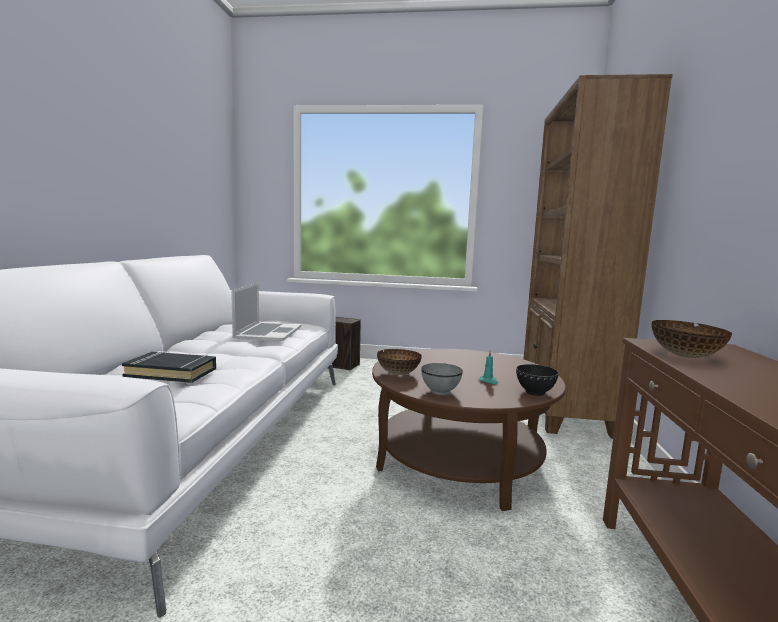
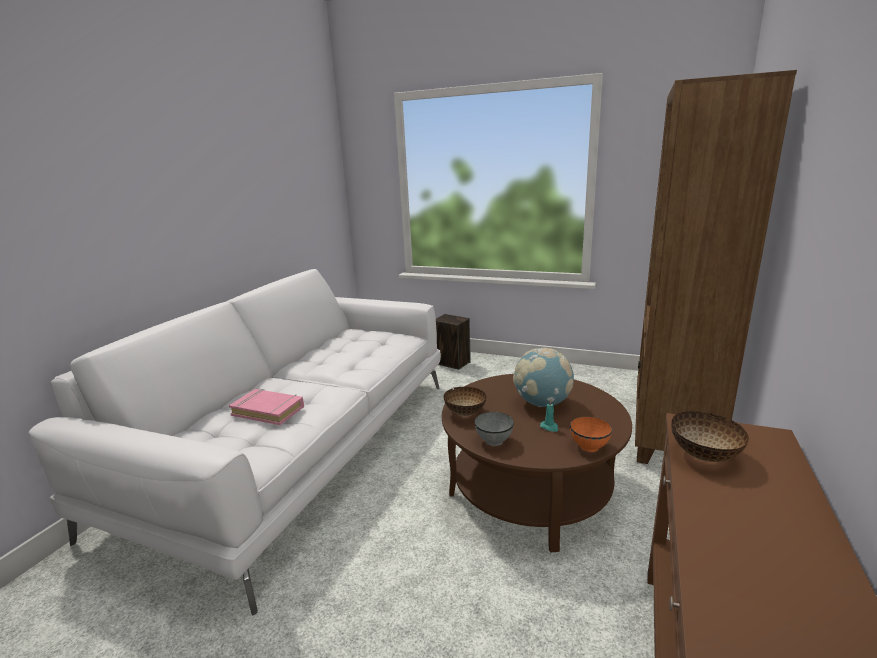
camera: 15 degrees right, 10 degrees up
black book [122,351,216,383] -> pink book [229,389,304,425]
laptop [231,282,302,341] -> none
black bowl [516,364,559,396] -> orange bowl [570,416,612,452]
none -> globe [513,348,574,407]

